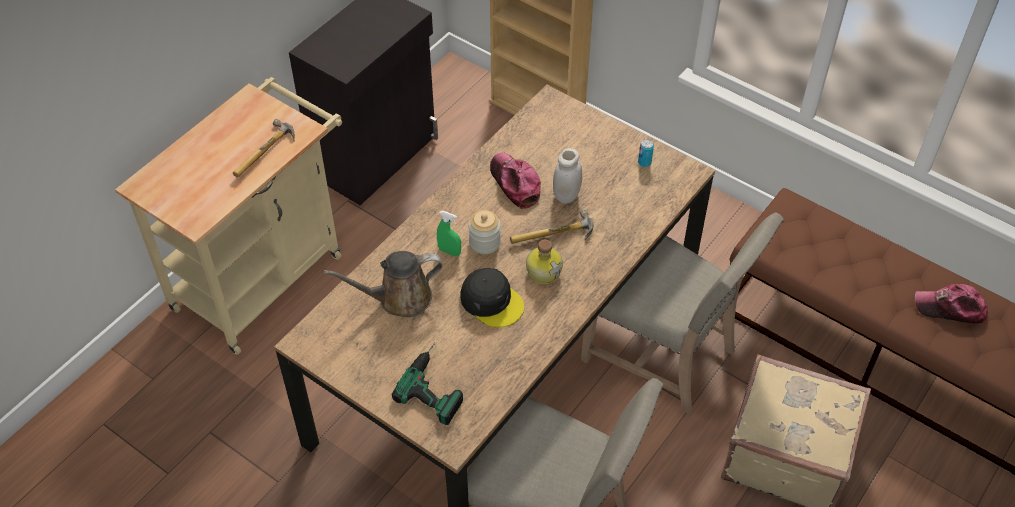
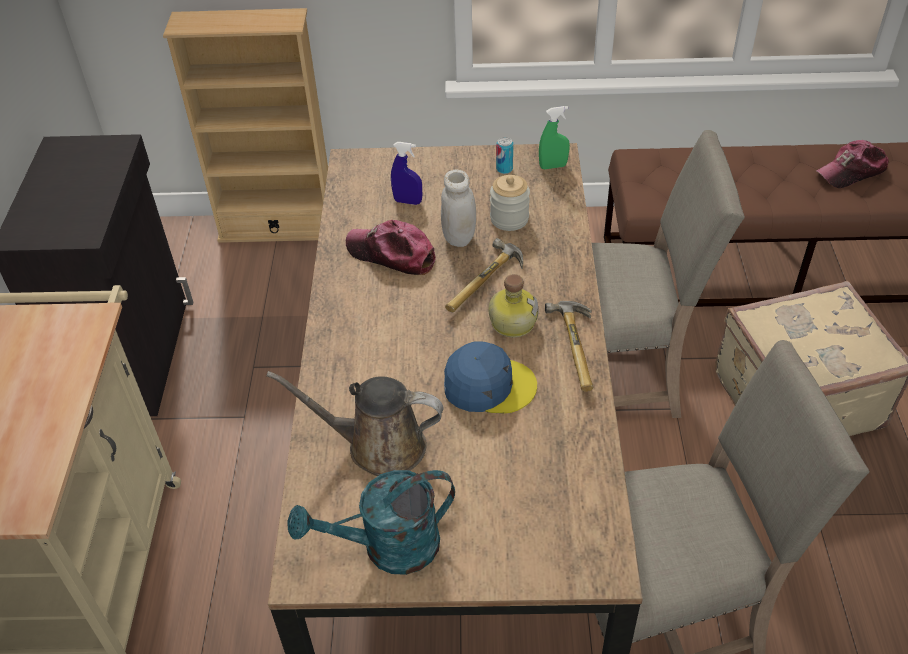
camera: 35 degrees left, 5 degrees down
hammer [233,119,295,177] -> hammer moved to [545,301,593,392]
brown watering can [324,251,443,317] -> brown watering can turned 60 degrees clockwise [266,371,444,476]
power drill [392,342,463,425] -> none
green spray bottle [437,211,461,256] -> green spray bottle moved to [539,106,570,169]
black cap [460,268,524,327] -> blue cap [444,342,537,414]
jar [468,210,501,254] -> jar moved to [490,175,530,231]
none -> turquoise watering can [288,470,455,575]
none -> blue spray bottle [391,142,422,205]

